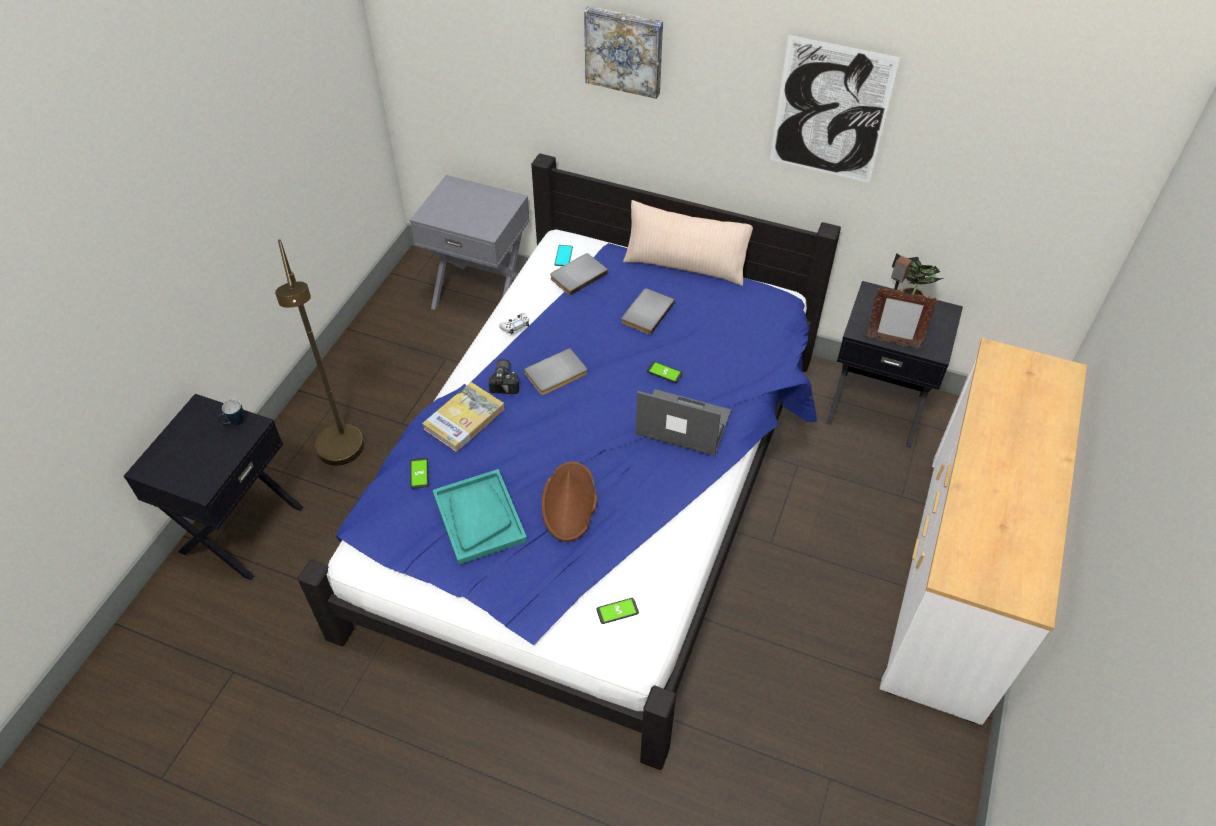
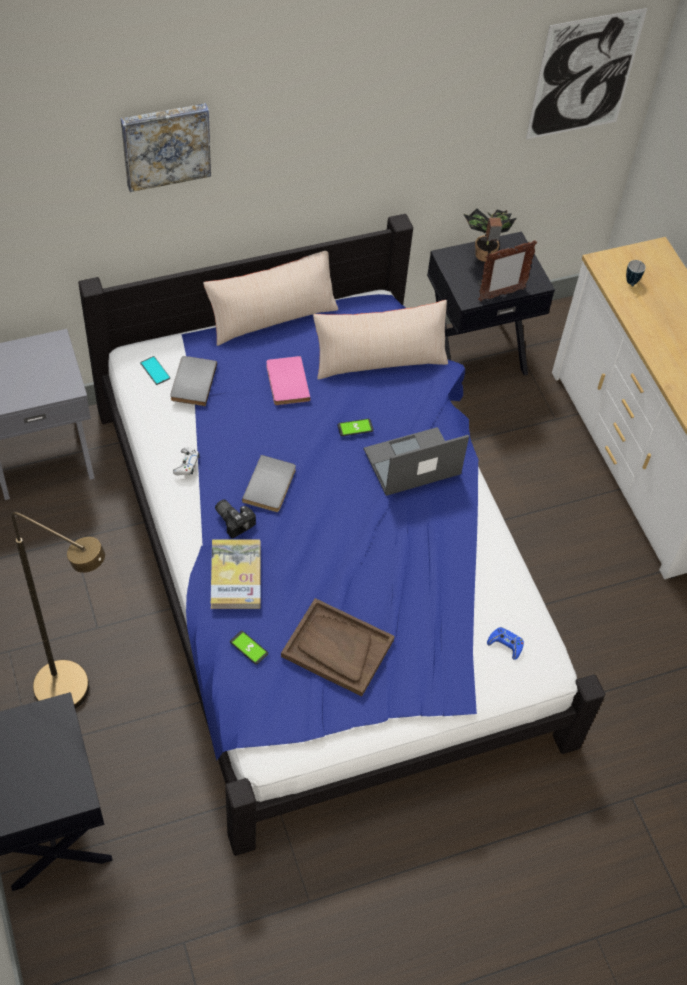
camera: 45 degrees left, 5 degrees up
mug [218,399,244,425] -> mug moved to [626,260,645,287]
turquoise tray [433,469,527,565] -> brown tray [281,598,395,697]
brown hat [541,461,597,542] -> none
phone [596,598,639,624] -> blue game controller [487,627,524,660]
grey book [622,288,675,335] -> pink book [266,356,310,405]
picture [770,35,900,183] -> picture moved to [526,8,647,139]
none -> beige pillow [313,300,448,380]

